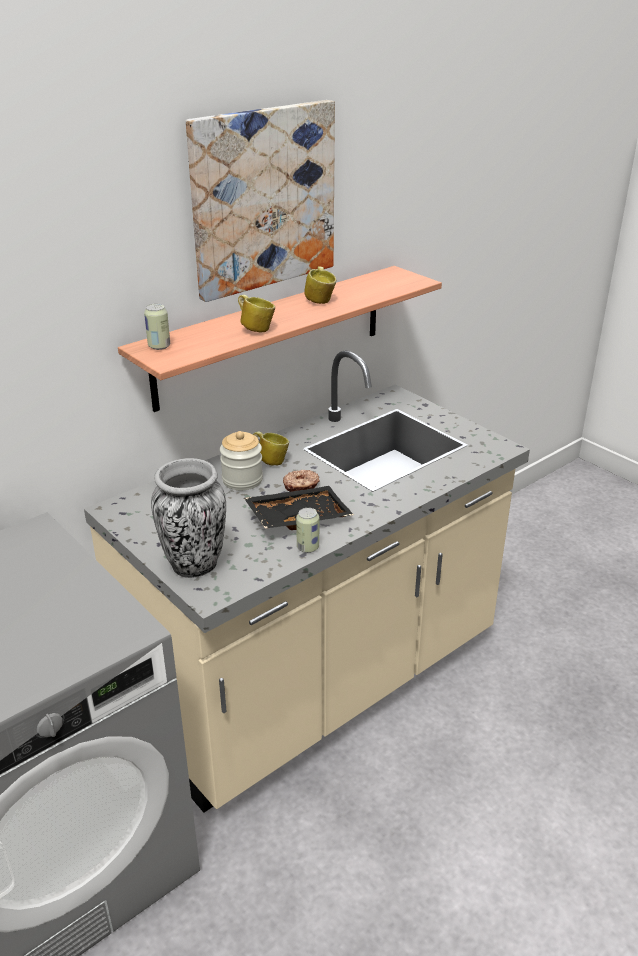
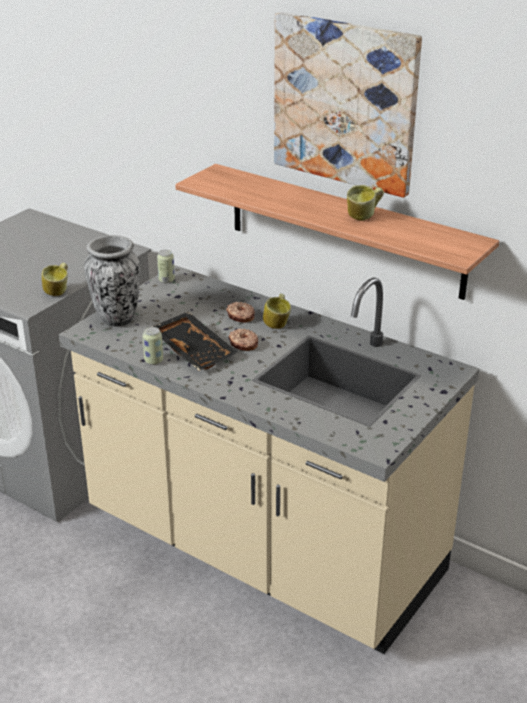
camera: 75 degrees right, 0 degrees up
can [144,304,170,350] -> can moved to [157,250,175,283]
jar [220,431,263,490] -> donut [226,302,255,323]
mug [238,295,275,333] -> mug moved to [42,262,68,296]

